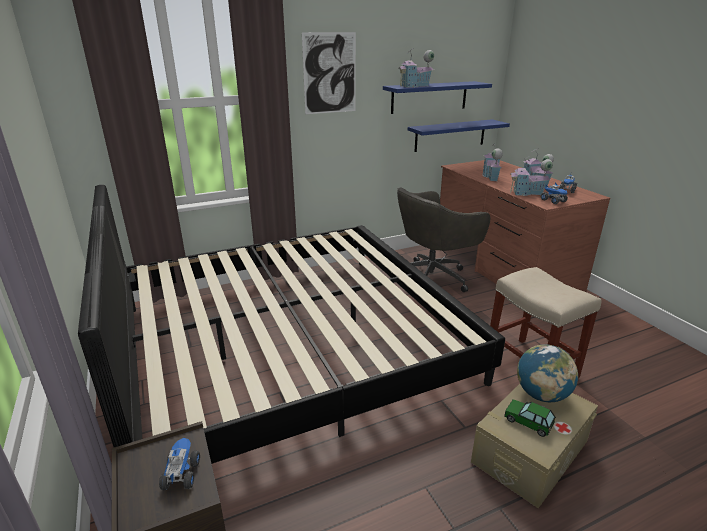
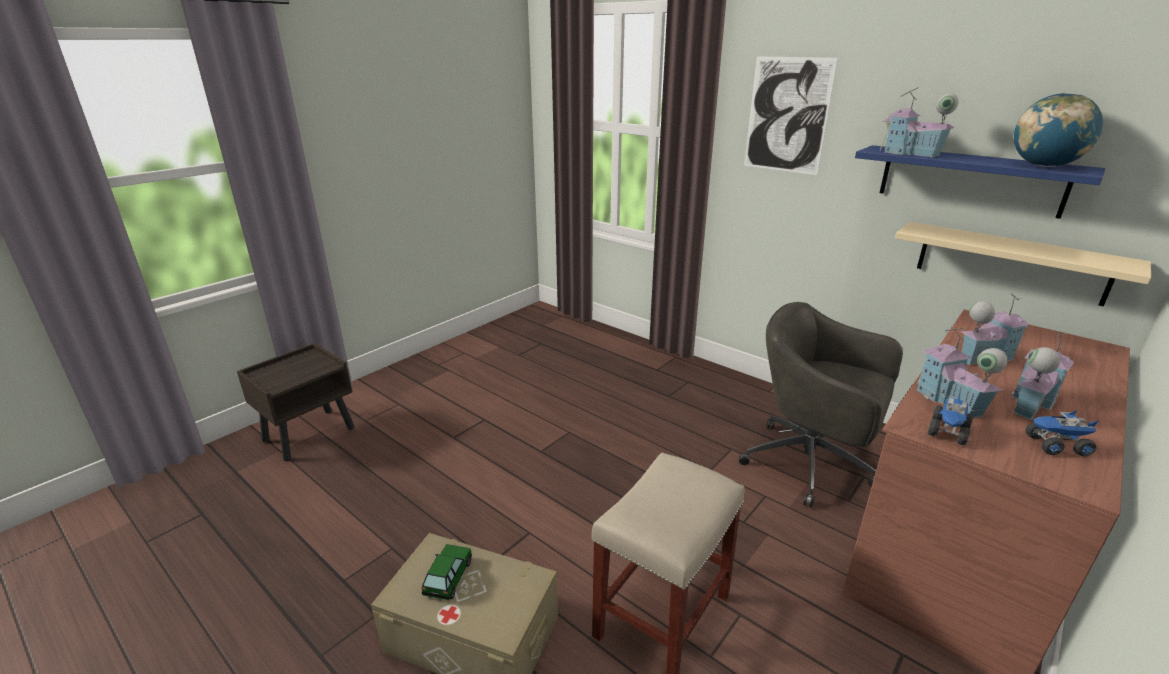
camera: 65 degrees right, 0 degrees up
bed [78,185,505,464] -> none
toy truck [159,438,200,490] -> none
blue shelf [408,119,510,152] -> beige shelf [895,222,1151,306]
globe [517,344,578,402] -> globe moved to [1014,93,1103,167]

